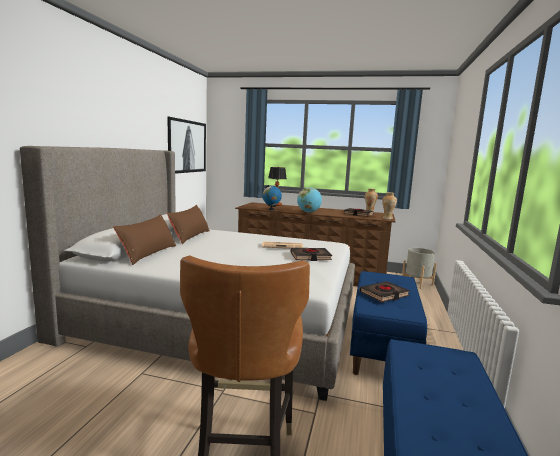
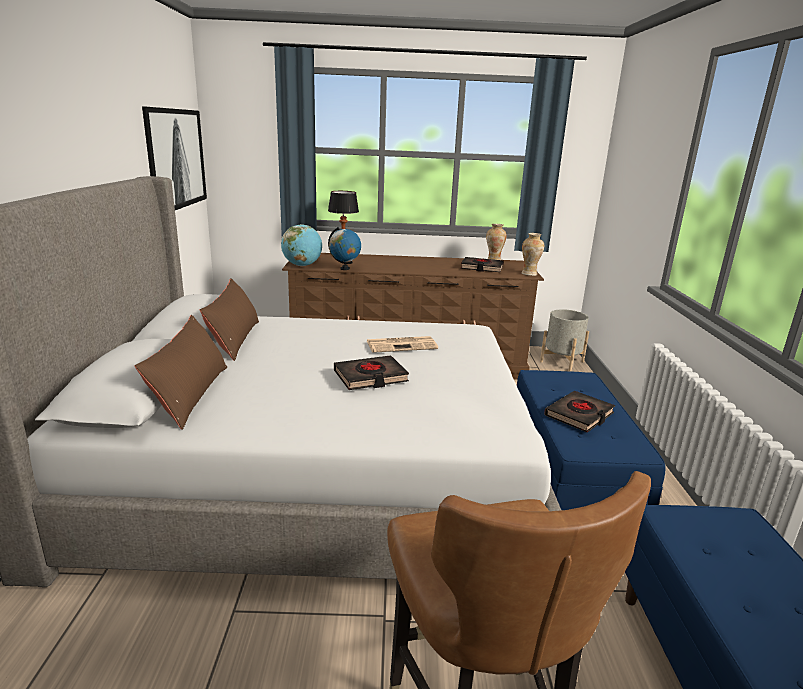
camera: 15 degrees left, 10 degrees up
black book [291,248,332,261] -> black book moved to [334,355,409,390]
globe [297,187,322,213] -> globe moved to [281,224,322,266]

